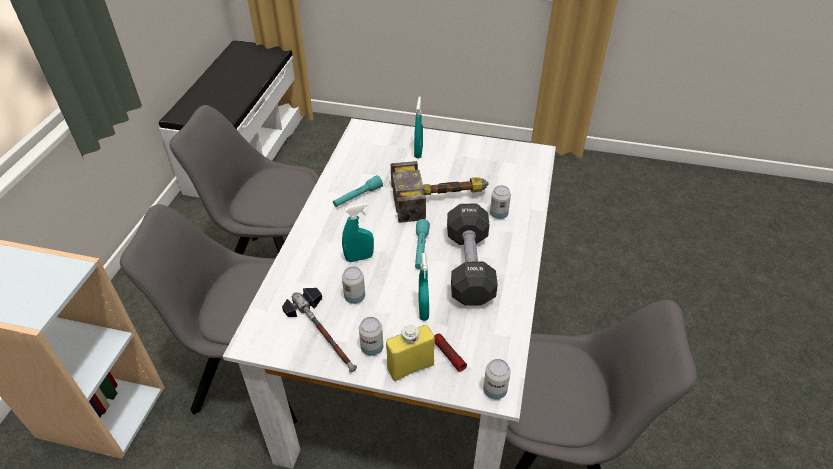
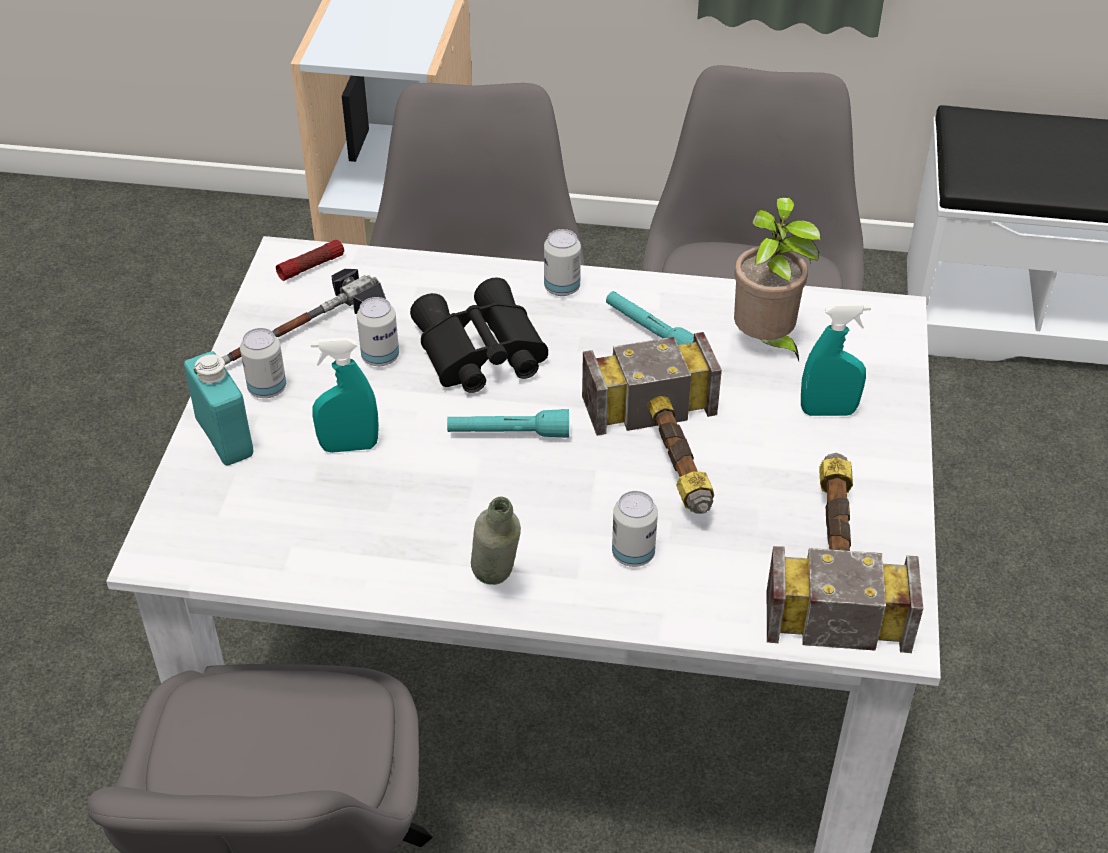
camera: 85 degrees right, 0 degrees up
turquoise spray bottle [342,203,374,262] -> black binoculars [410,277,548,393]
yellow bottle [386,325,435,381] -> turquoise bottle [184,351,253,466]
flashlight [434,334,467,372] -> flashlight moved to [276,240,344,281]
black dumbbell [447,204,498,306] -> none
can [483,359,511,400] -> can moved to [544,229,581,296]
none -> grey bottle [471,497,521,585]
none -> potted plant [734,197,821,361]
none -> hammer [767,453,923,653]

